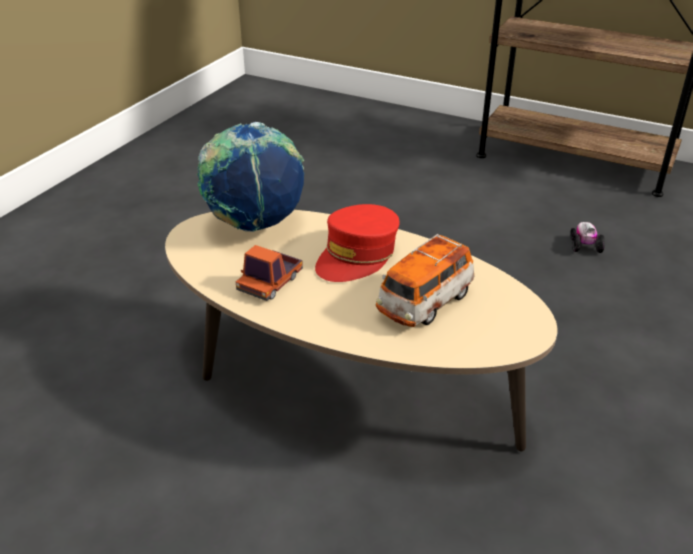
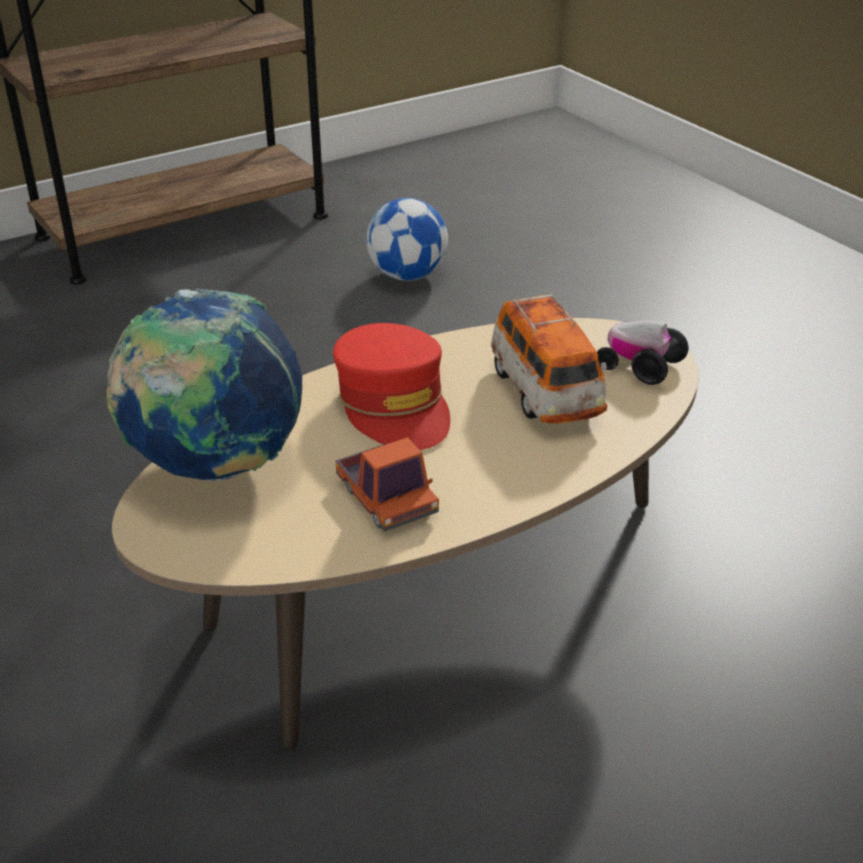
camera: 60 degrees left, 0 degrees up
toy car [570,222,605,253] -> toy car moved to [597,320,689,385]
none -> football [366,198,448,281]

